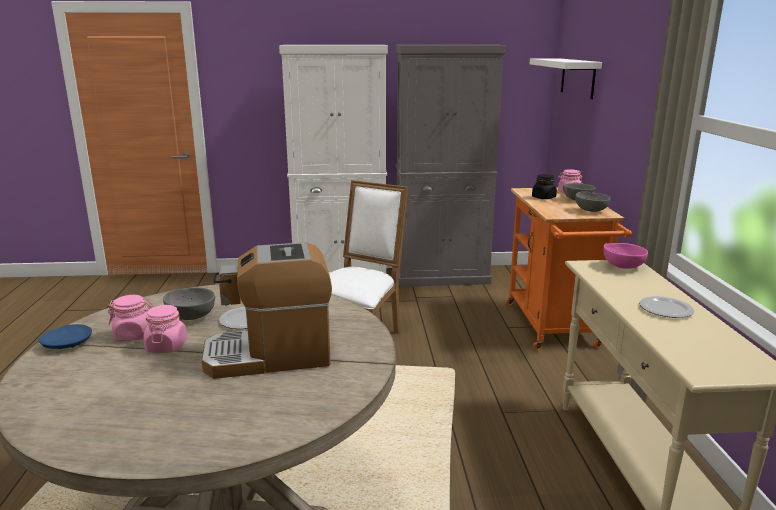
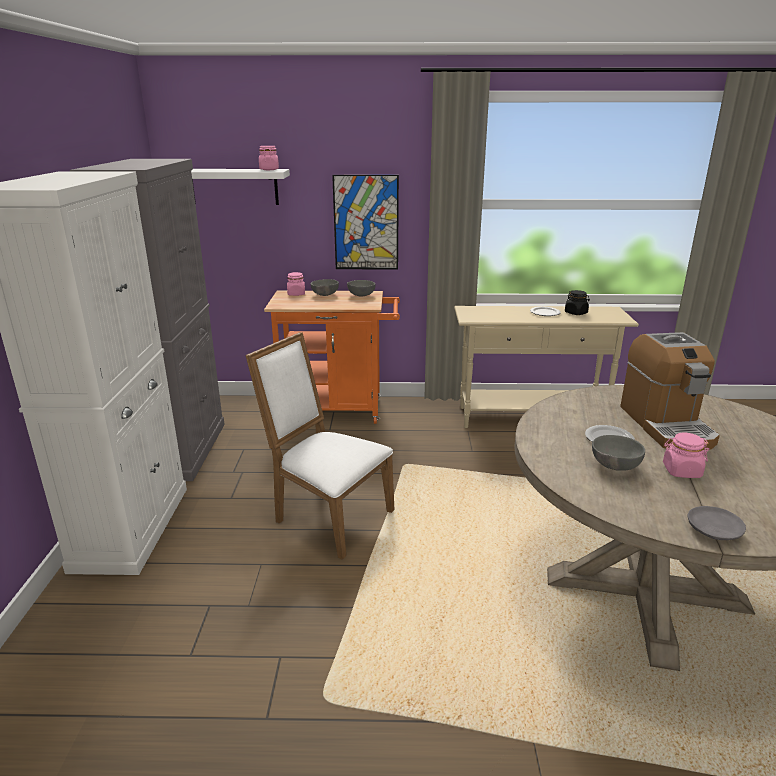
camera: 85 degrees left, 5 degrees up
blue plate [38,324,92,349] -> grey plate [688,506,746,540]
pink jar [108,295,154,341] -> pink jar moved to [259,146,279,170]
black jar [532,174,557,199] -> black jar moved to [565,290,590,315]
pink bowl [603,243,648,269] -> none
none -> picture [332,175,399,270]

